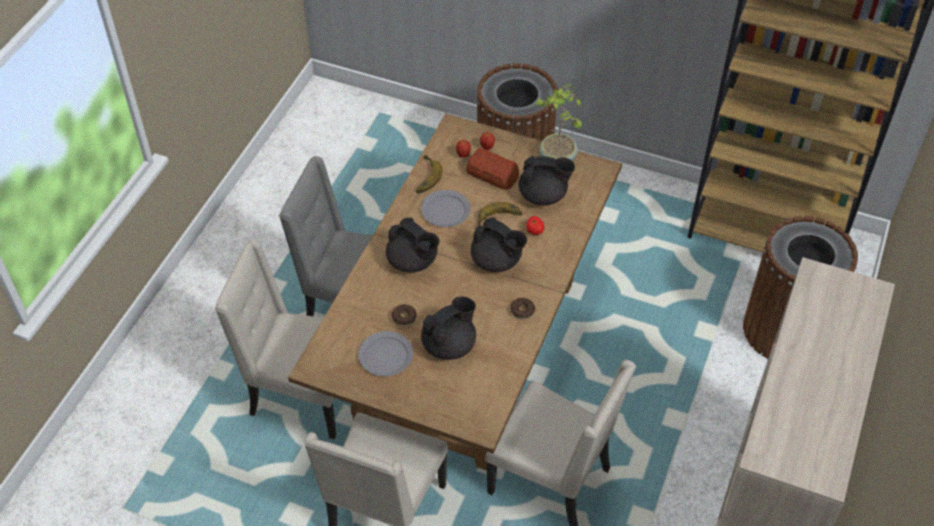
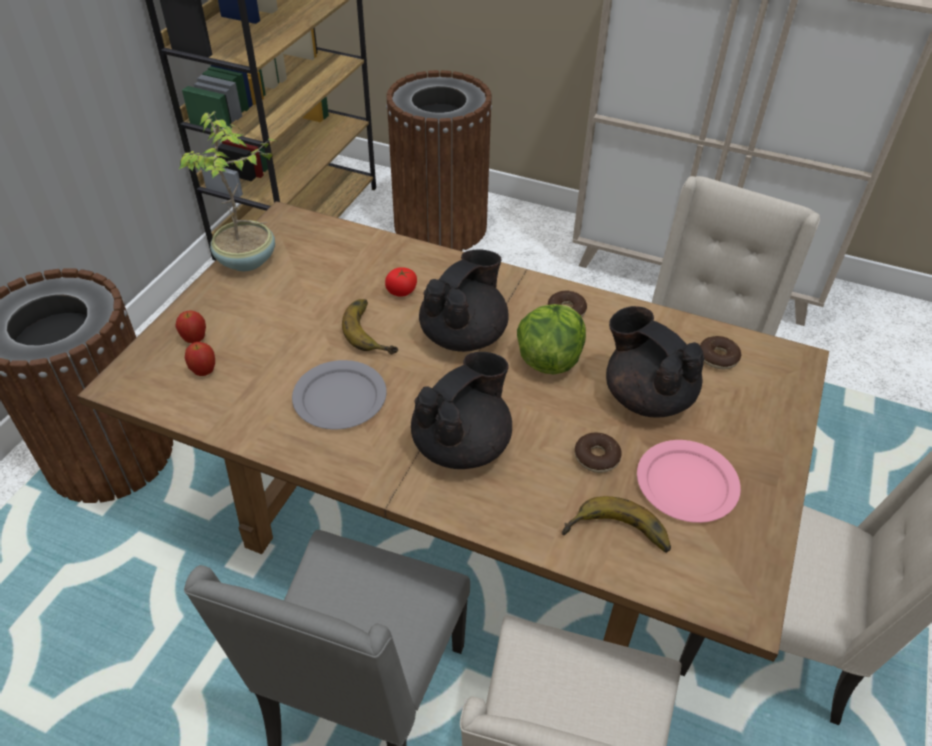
camera: 90 degrees left, 5 degrees down
grey plate [358,331,413,376] -> pink plate [637,440,741,523]
banana [416,155,442,193] -> banana moved to [562,496,671,553]
bread [466,148,519,190] -> none
black teapot [519,156,575,205] -> none
none -> lettuce [517,304,586,375]
none -> donut [700,336,742,369]

